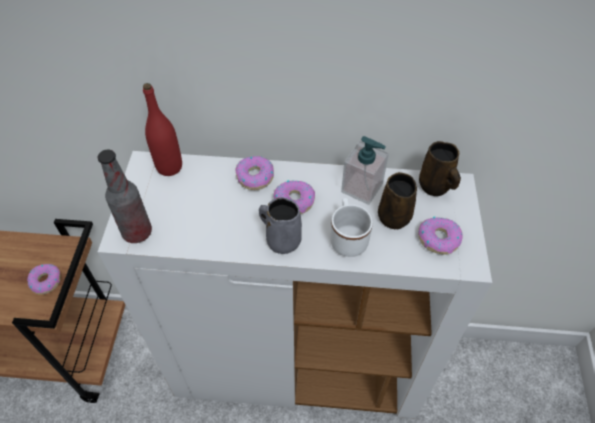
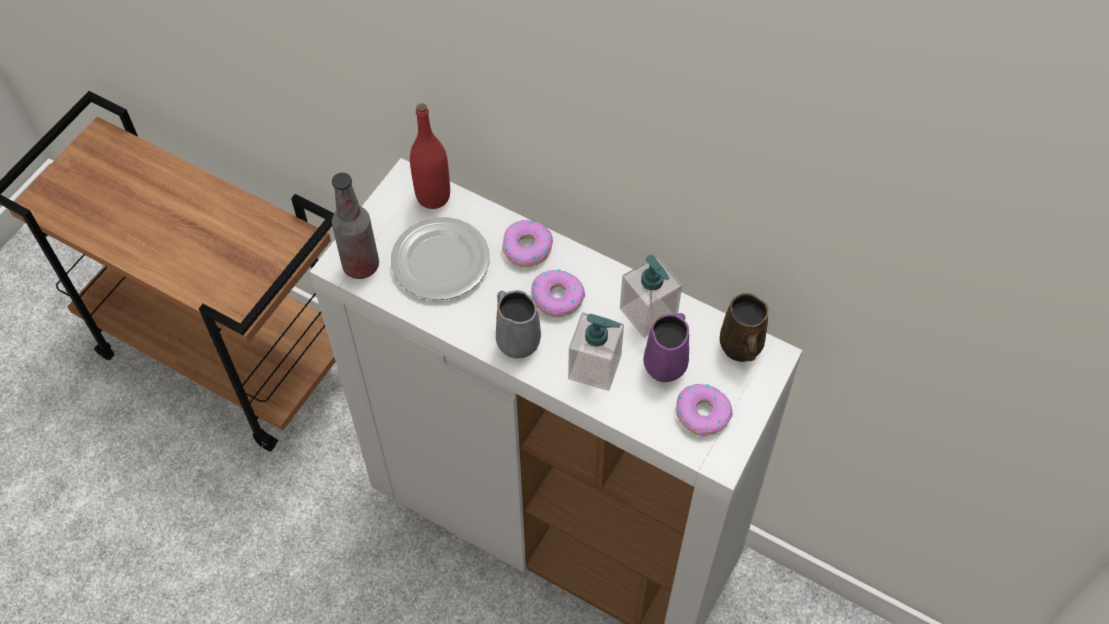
camera: 25 degrees right, 5 degrees up
donut [27,264,61,295] -> none
white mug [331,198,373,257] -> soap dispenser [568,312,624,391]
brown mug [378,172,417,229] -> purple mug [644,313,689,382]
none -> plate [391,217,490,300]

